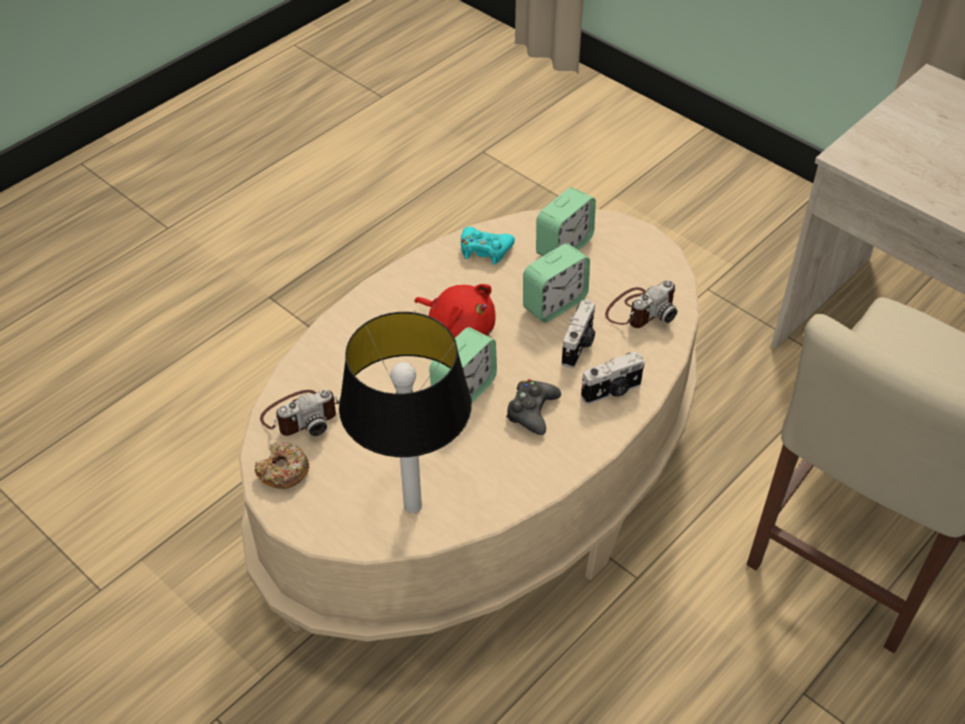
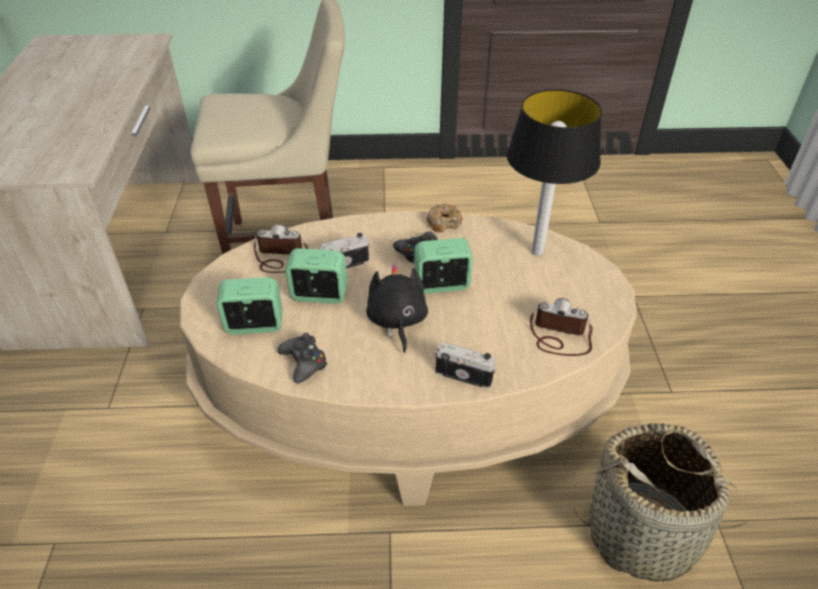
camera: 135 degrees left, 5 degrees down
donut [255,442,309,489] -> donut moved to [427,204,462,232]
red plush toy [415,284,496,338] -> black plush toy [366,264,428,353]
turquoise game controller [461,227,515,265] -> black game controller [278,333,328,384]
camera [581,352,645,404] -> camera moved to [435,342,496,389]
none -> basket [574,423,752,582]

